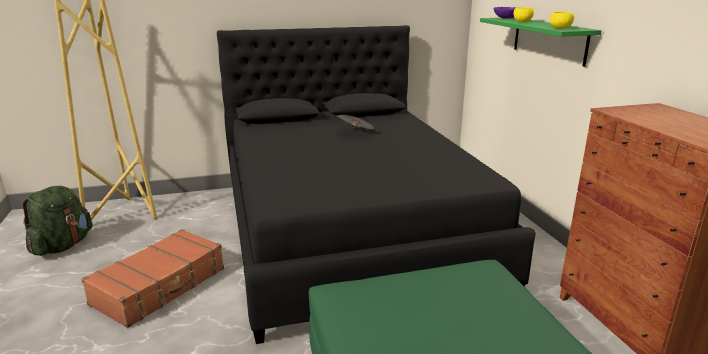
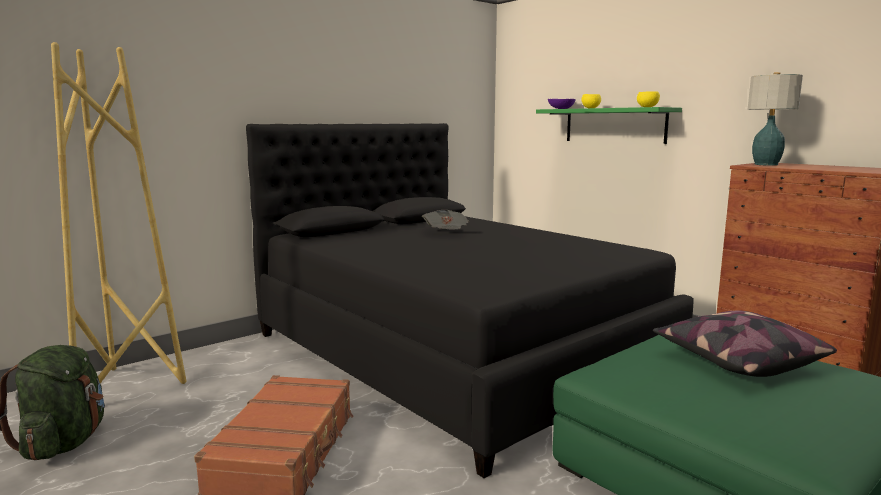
camera: 25 degrees left, 10 degrees down
none -> pillow [653,311,837,377]
none -> table lamp [748,72,803,166]

